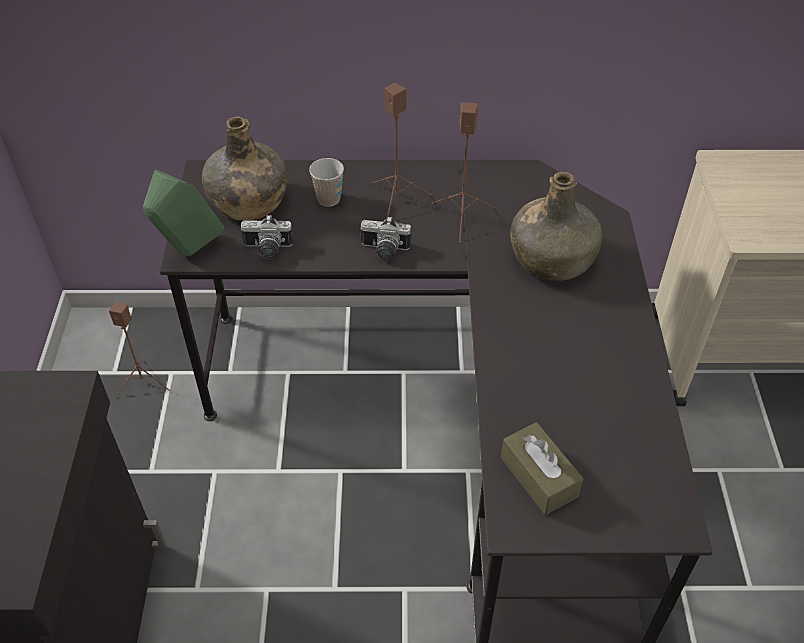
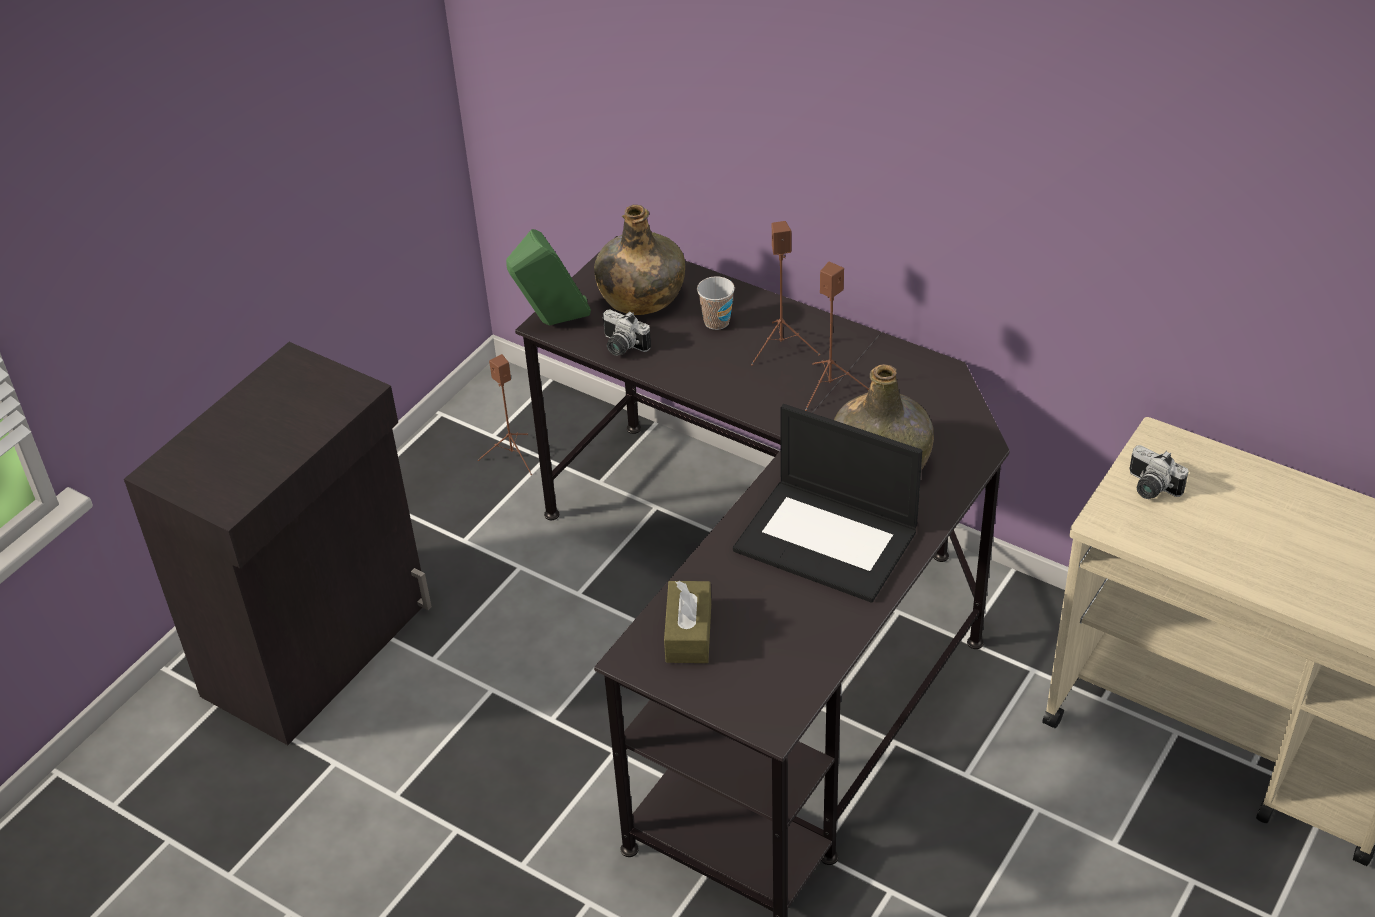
camera: 35 degrees right, 5 degrees down
camera [361,216,411,261] -> camera moved to [1129,445,1189,499]
none -> laptop [733,404,922,603]

